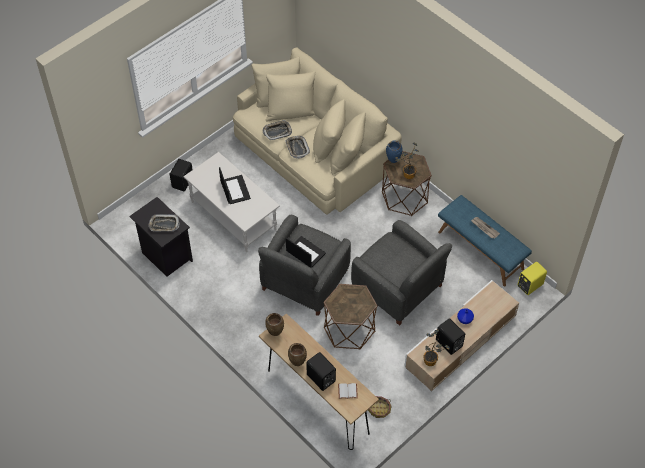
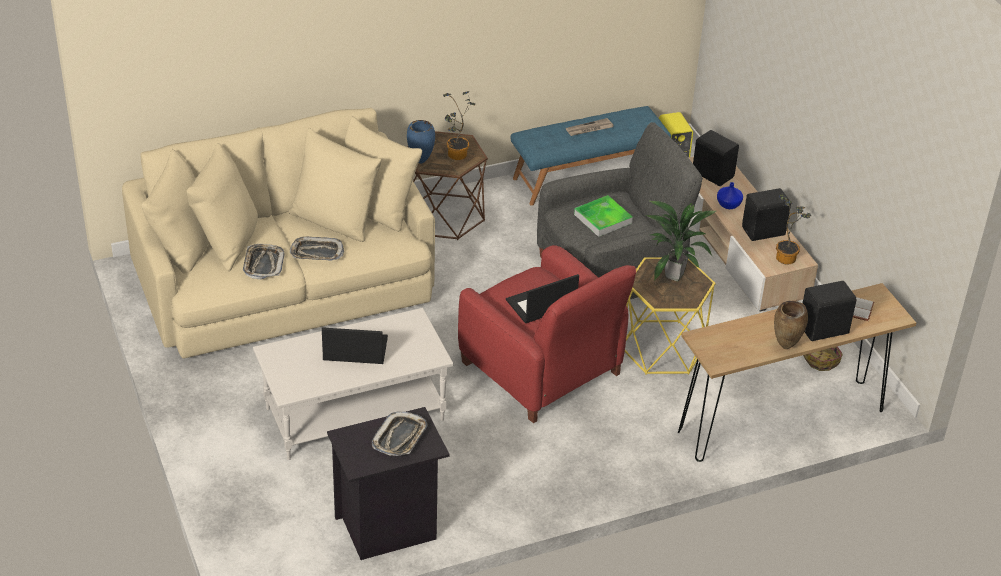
camera: 70 degrees left, 15 degrees down
black speaker [170,159,193,191] -> black speaker moved to [693,130,739,186]
grey armchair [258,215,351,316] -> red armchair [458,245,636,423]
brown vase [265,313,284,336] -> none
brown side table [323,284,378,349] -> yellow side table [625,257,716,375]
none -> tray [574,195,633,237]
none -> potted plant [646,200,716,282]

